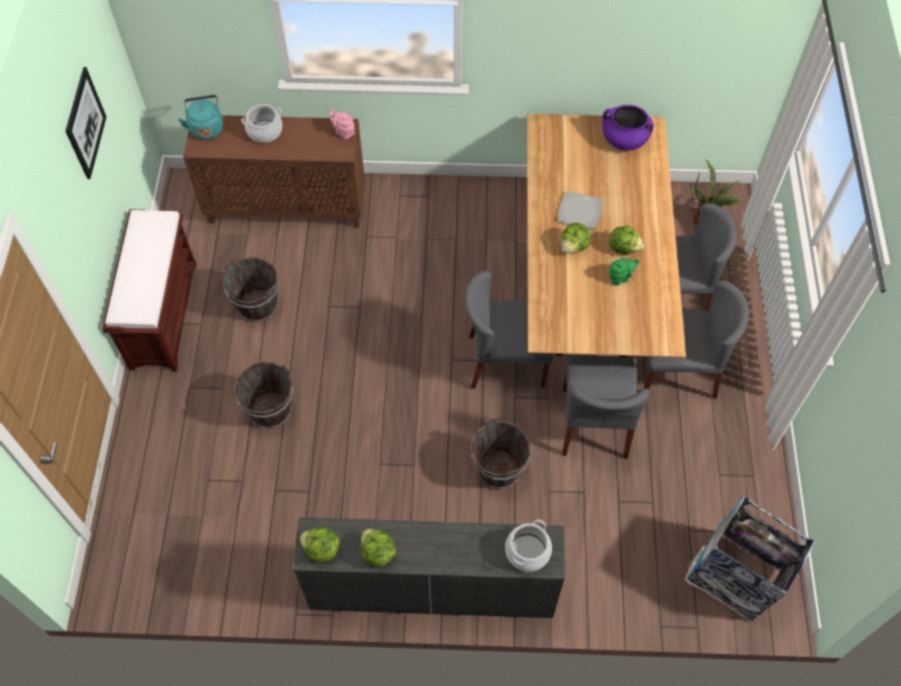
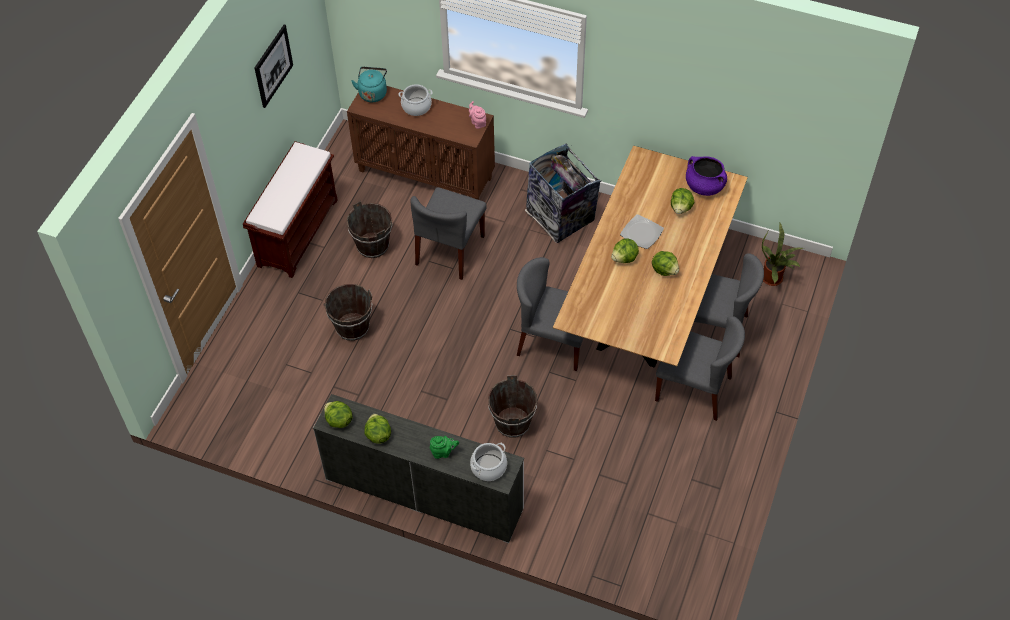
camera: 20 degrees right, 5 degrees down
grey chair [562,355,649,459] -> grey chair moved to [411,187,487,280]
green teapot [609,258,640,286] -> green teapot moved to [430,436,459,459]
trash can [685,495,815,621] -> trash can moved to [525,144,601,243]
none -> lettuce [671,188,695,214]

